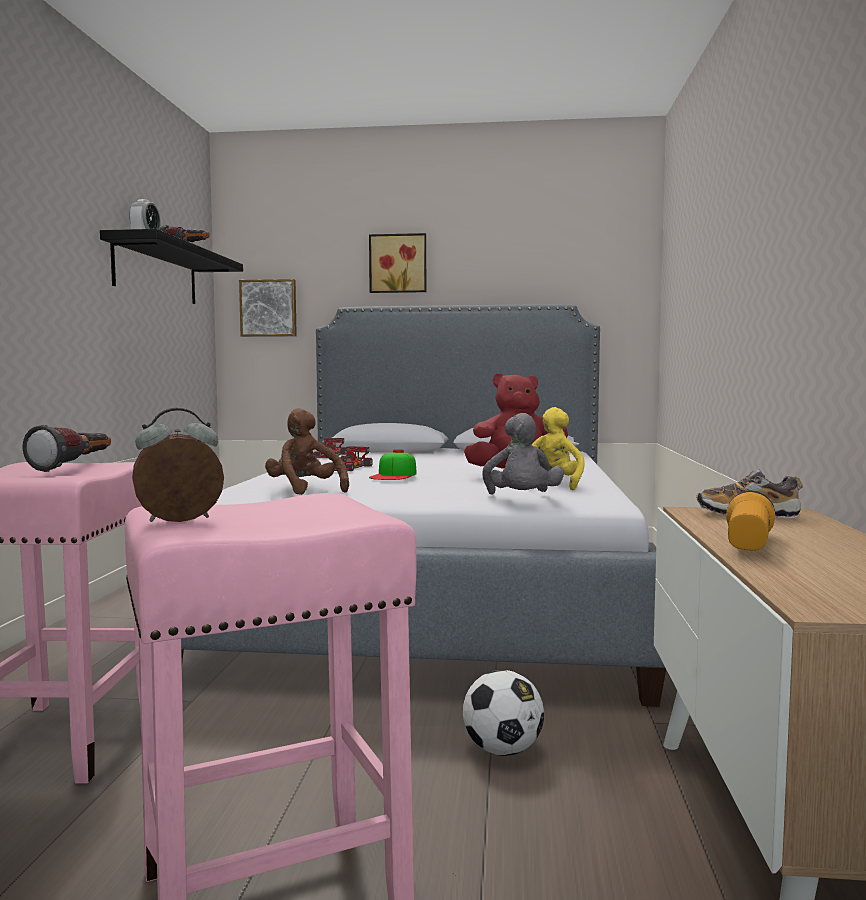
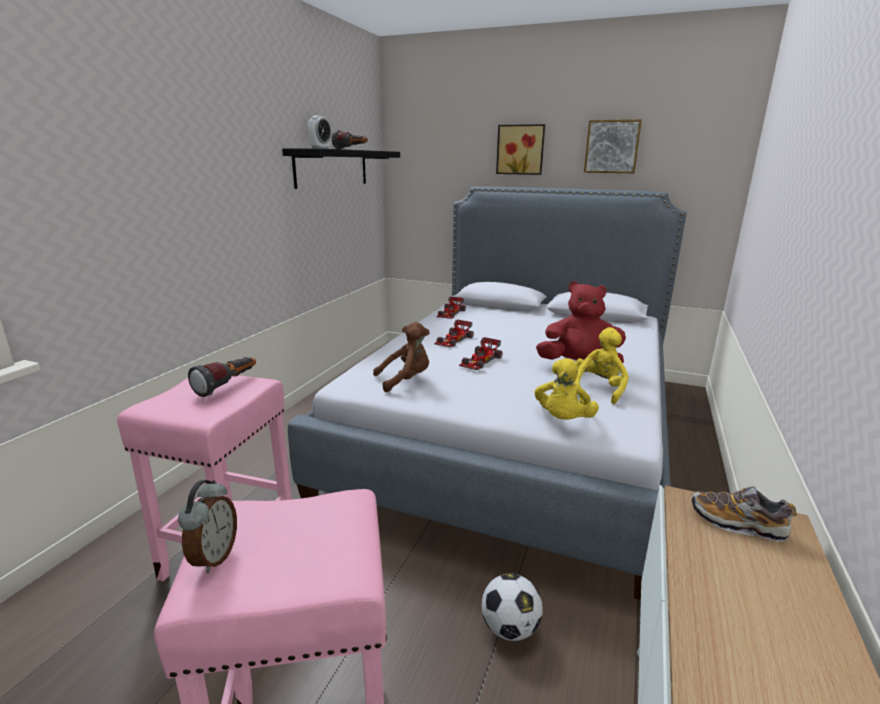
camera: 15 degrees right, 15 degrees up
alarm clock [132,407,224,522] -> alarm clock turned 105 degrees clockwise [178,480,237,574]
picture [239,279,297,337] -> picture moved to [584,119,642,173]
brown plush toy [265,408,349,495] -> brown plush toy turned 90 degrees clockwise [373,322,430,392]
cap [369,449,417,480] -> toy car [459,337,503,370]
grey plush toy [482,413,564,495] -> yellow plush toy [535,358,599,420]
flashlight [726,490,775,550] -> none

